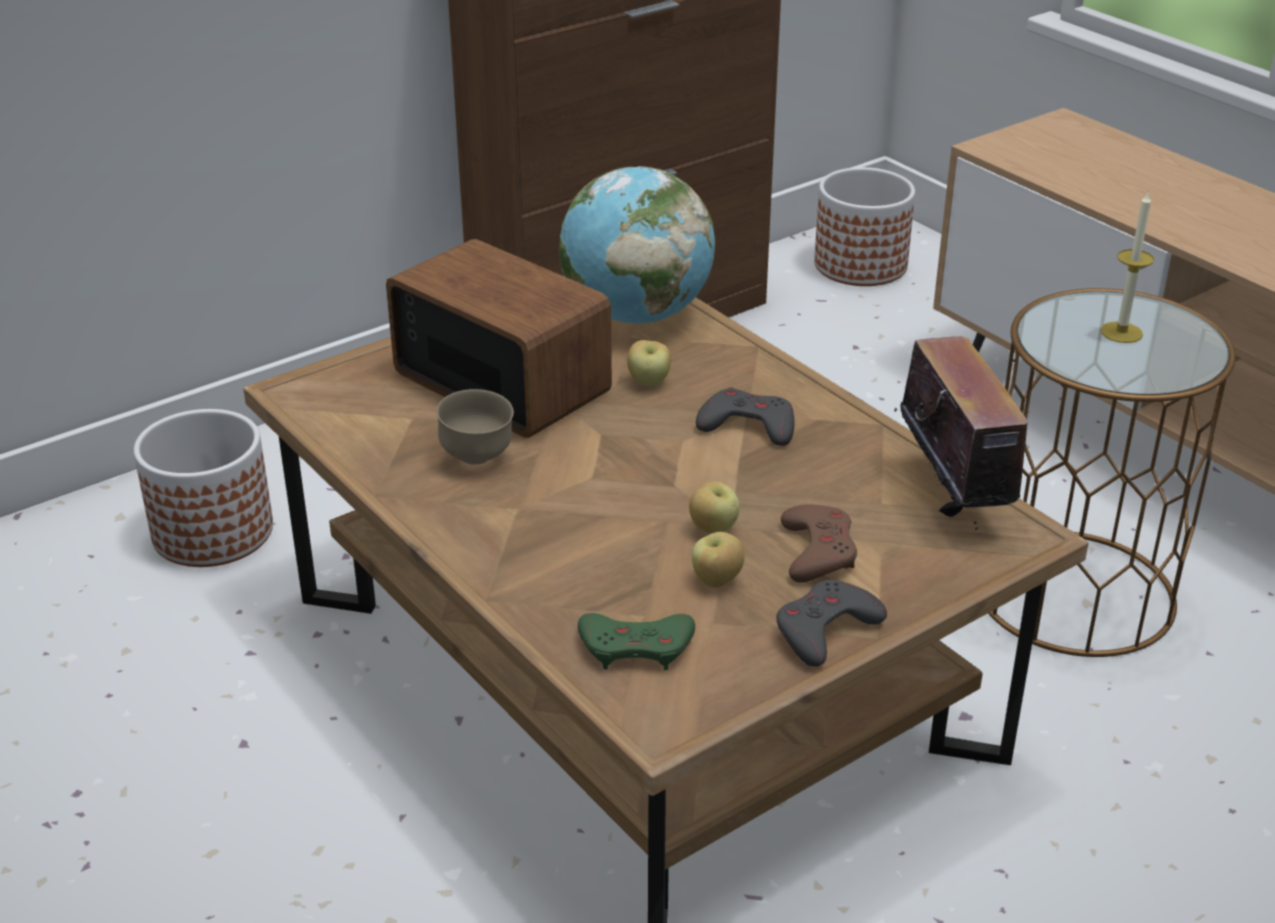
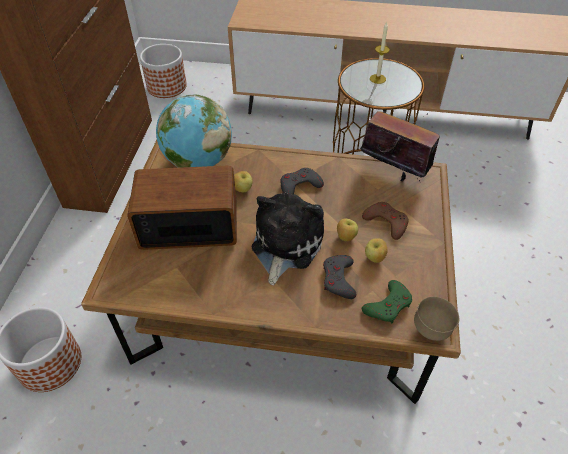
camera: 45 degrees left, 15 degrees up
brown bowl [436,389,514,465] -> brown bowl moved to [414,297,459,341]
grey game controller [776,580,887,667] -> grey game controller moved to [323,255,356,299]
none -> plush toy [252,193,324,285]

